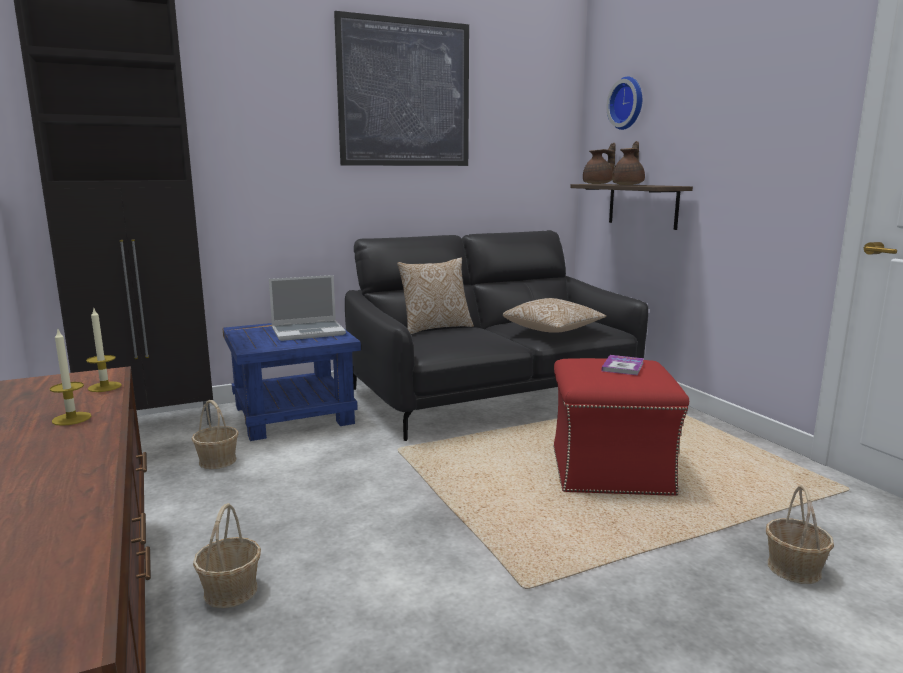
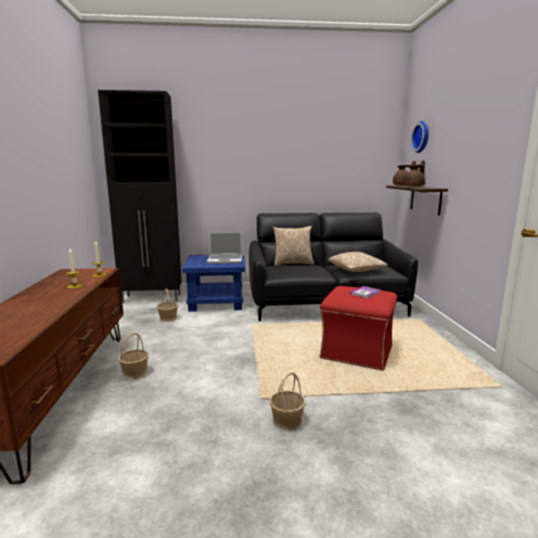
camera: 20 degrees right, 0 degrees up
picture [334,11,469,166] -> none
basket [766,485,834,584] -> basket moved to [270,372,306,431]

